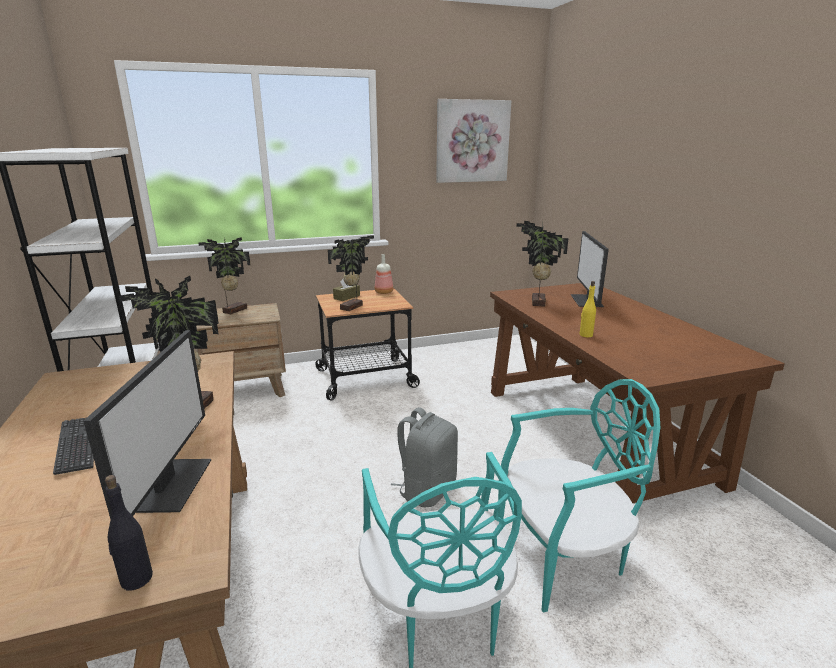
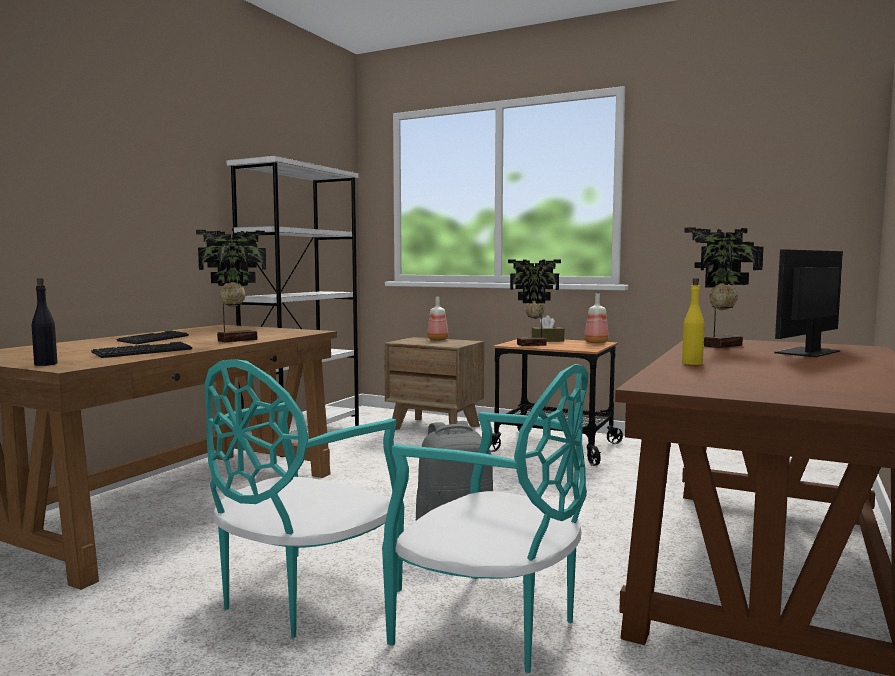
camera: 45 degrees right, 15 degrees down
monitor [83,330,211,519] -> keyboard [91,342,192,358]
potted plant [198,237,251,314] -> bottle [427,297,448,341]
picture [436,99,512,183] -> none

